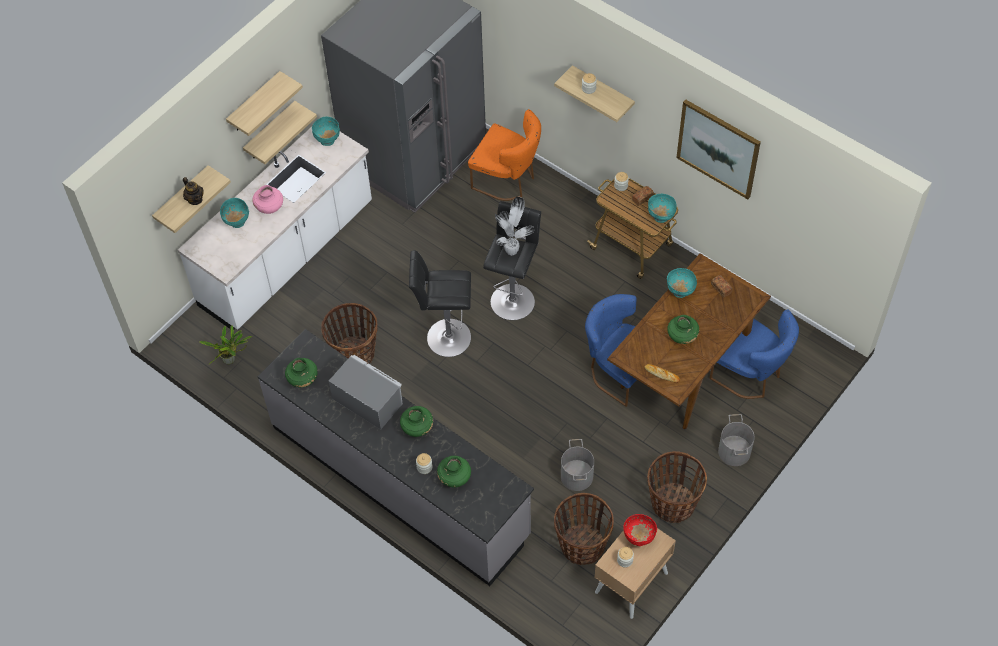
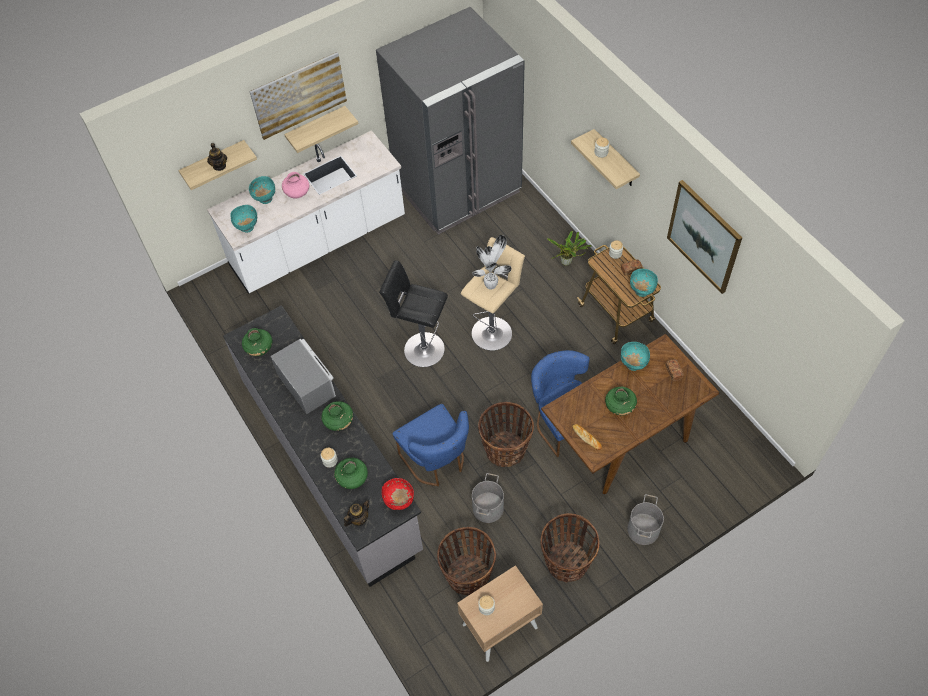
camera: 20 degrees right, 0 degrees up
potted plant [199,325,253,365] -> potted plant moved to [547,231,592,266]
shelf [226,71,303,136] -> picture [249,52,347,140]
turquoise bowl [312,117,340,146] -> turquoise bowl moved to [231,205,257,233]
basket [321,303,377,364] -> basket moved to [478,402,534,467]
orange chair [468,109,541,201] -> none
black stool [483,201,541,320] -> beige stool [461,237,525,351]
red bowl [623,514,657,546] -> red bowl moved to [382,478,414,510]
blue chair [710,309,799,399] -> blue chair moved to [393,404,469,486]
none -> teapot [344,500,369,527]

